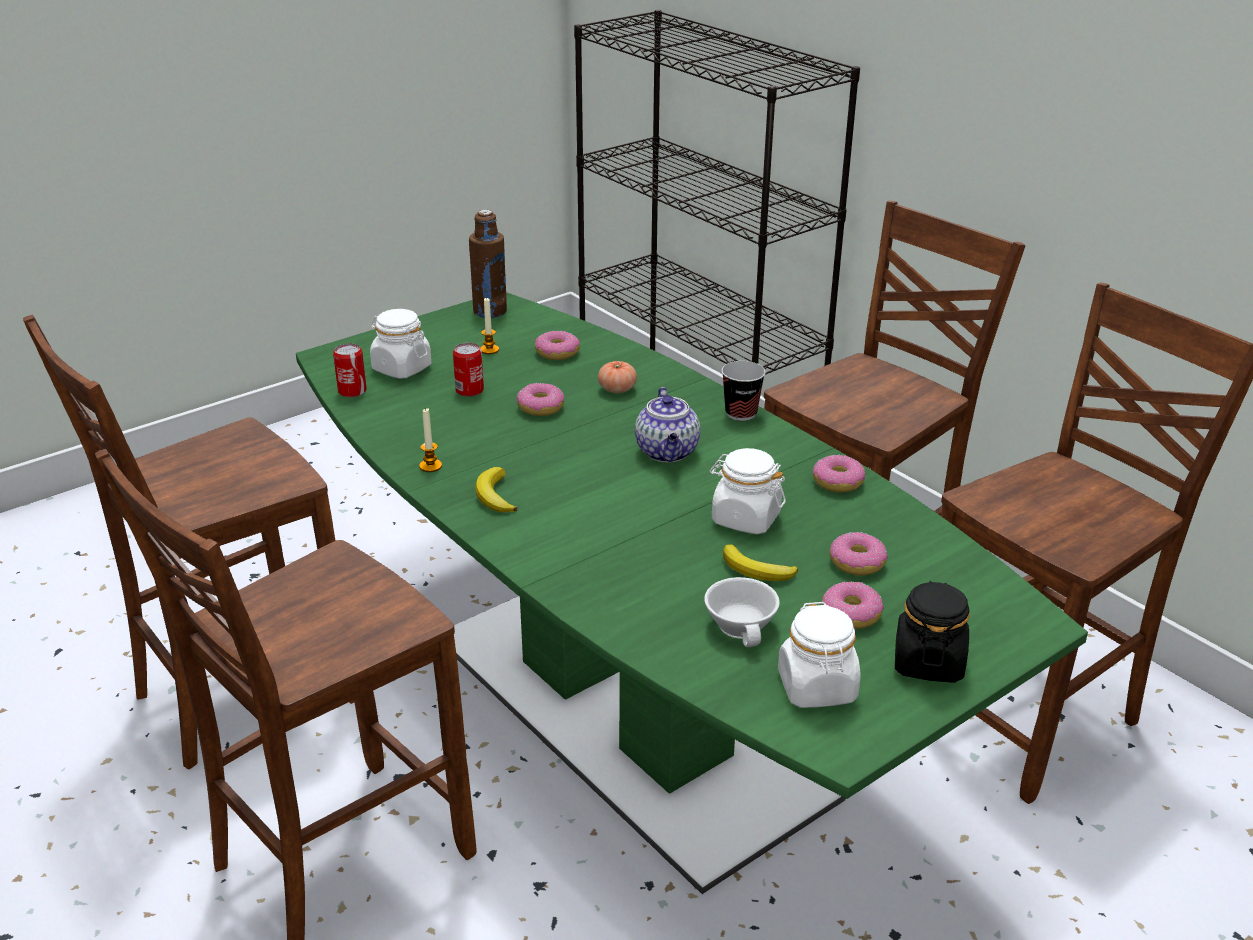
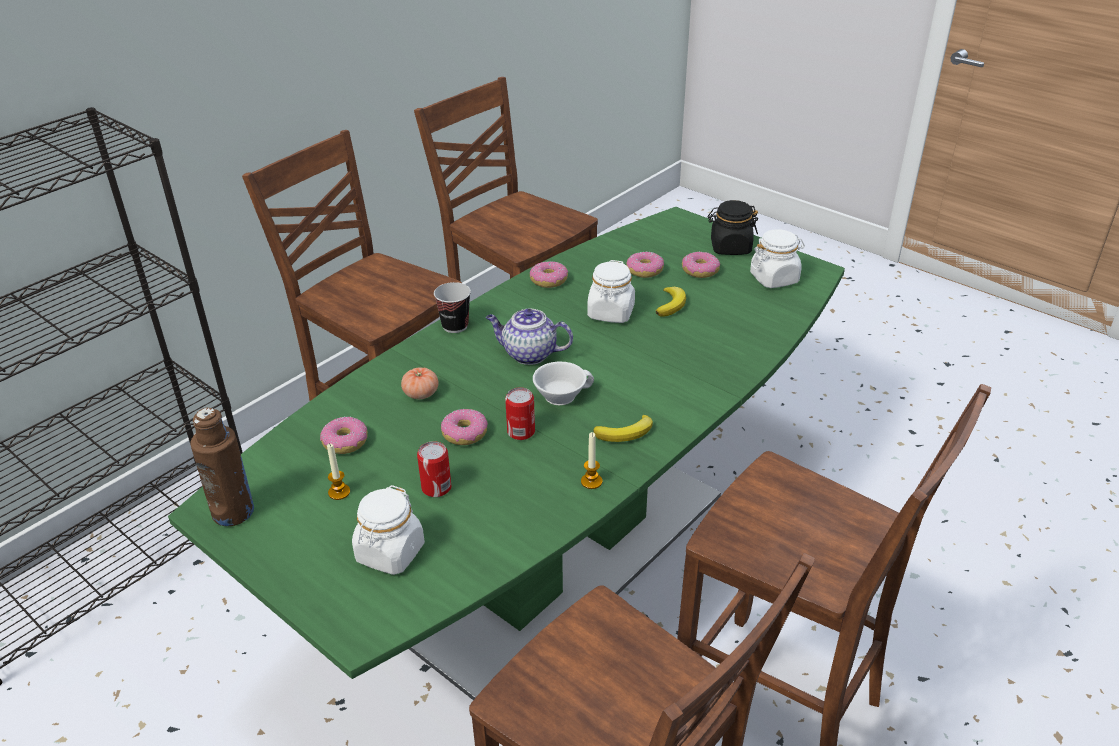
camera: 100 degrees left, 5 degrees up
can [333,343,367,397] -> can moved to [505,387,535,440]
teapot [635,387,700,462] -> teapot turned 150 degrees counterclockwise [486,309,573,365]
white cup [704,577,780,647] -> white cup moved to [533,362,594,405]

